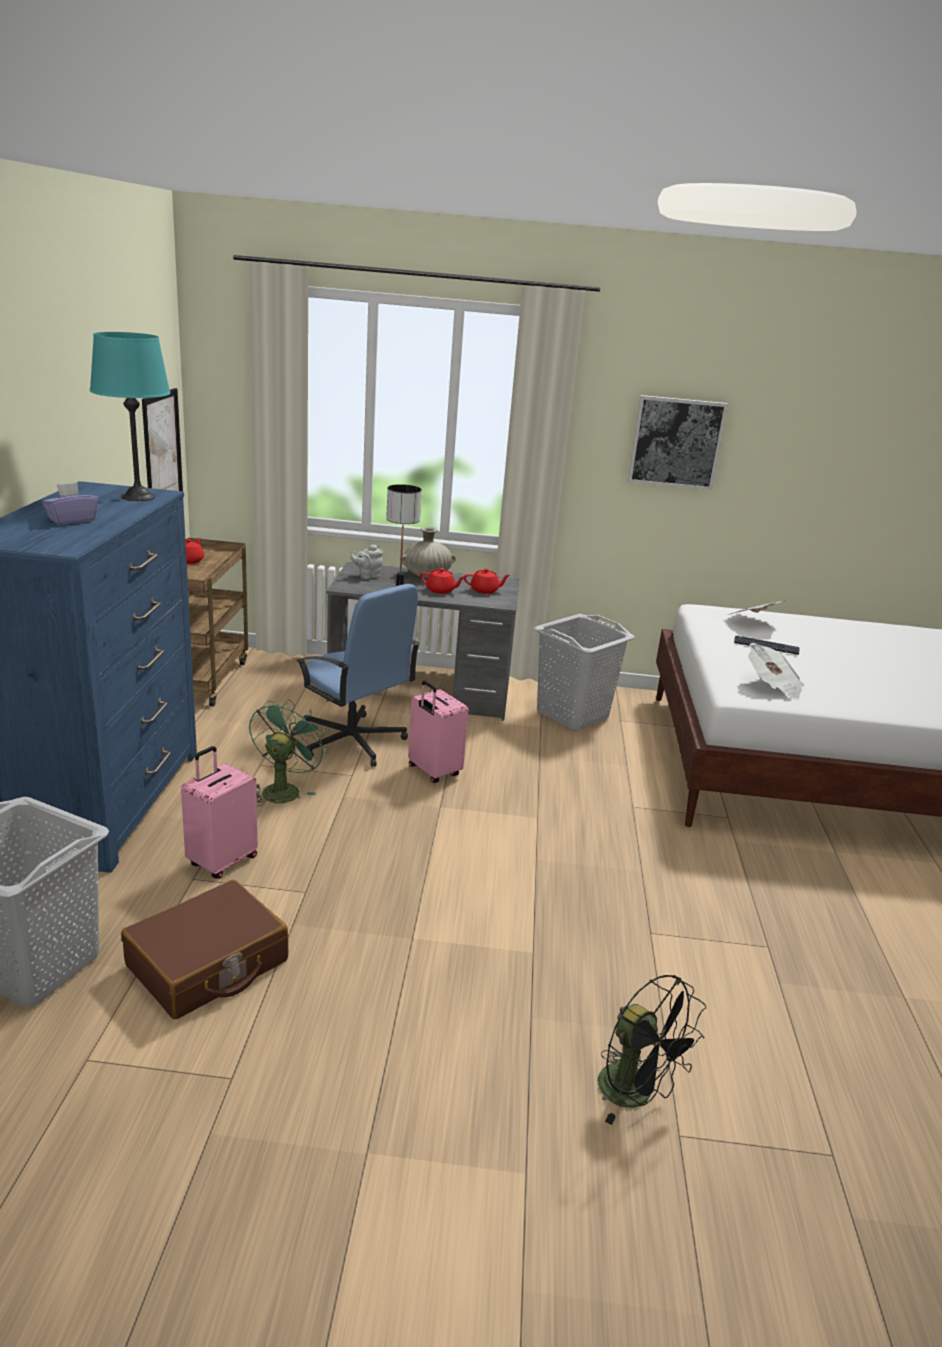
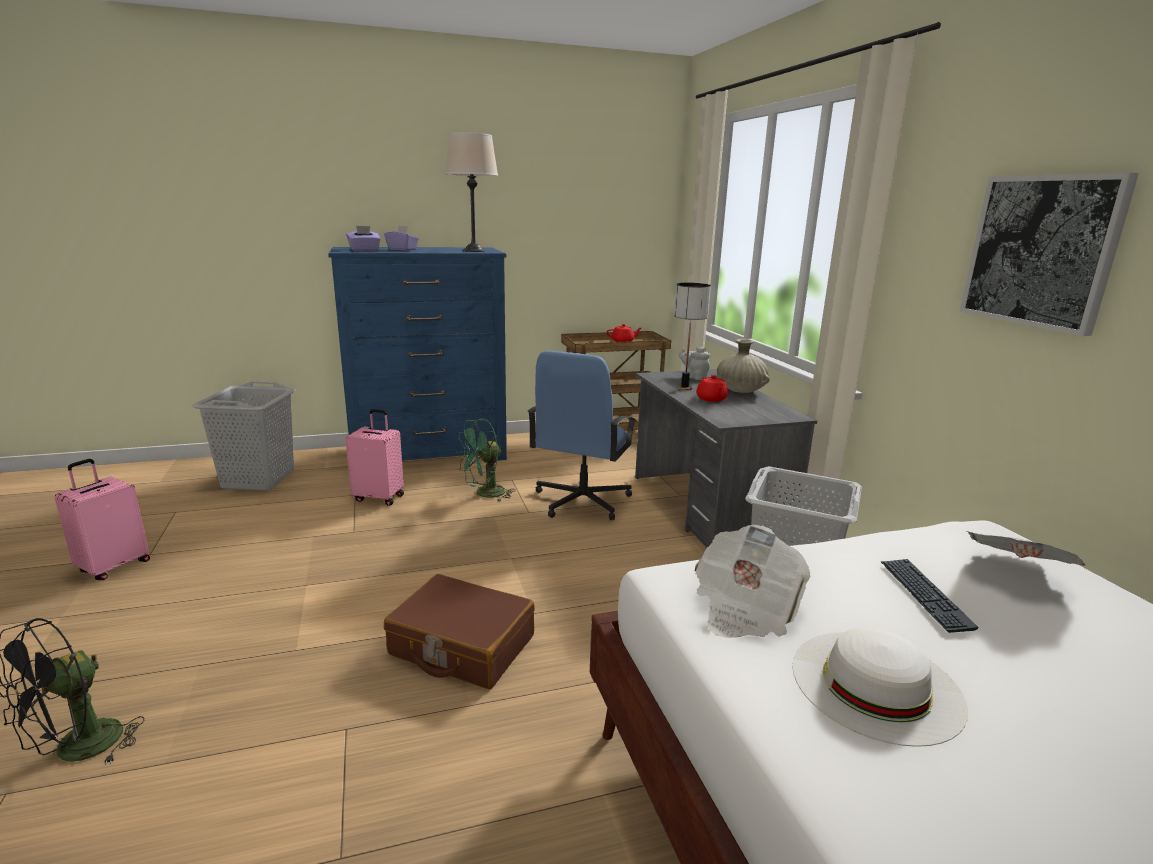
camera: 70 degrees right, 5 degrees down
turquoise table lamp [90,332,170,501] -> beige table lamp [445,132,498,252]
brown suitcase [121,880,288,1019] -> brown suitcase moved to [384,574,535,689]
picture [142,388,183,491] -> none
green fan [249,699,328,806] -> green fan turned 150 degrees clockwise [456,418,515,502]
pink suitcase [408,680,469,783] -> pink suitcase moved to [55,459,150,580]
red teapot [464,568,510,594] -> none
none -> purple tissue box [346,226,381,251]
none -> white hat [792,628,968,747]

